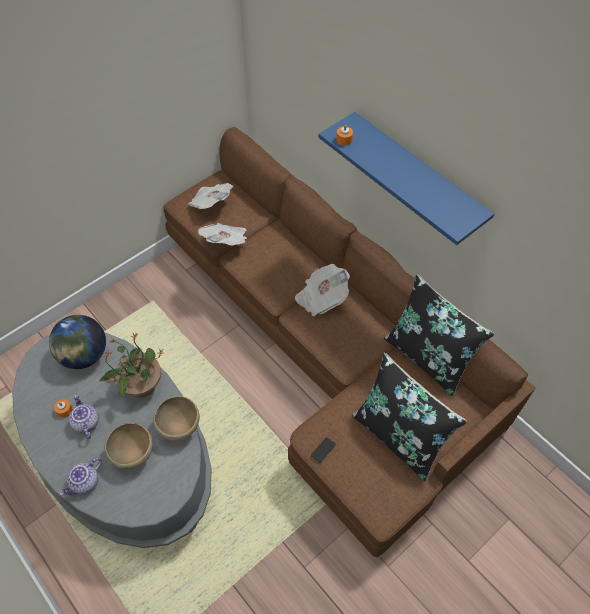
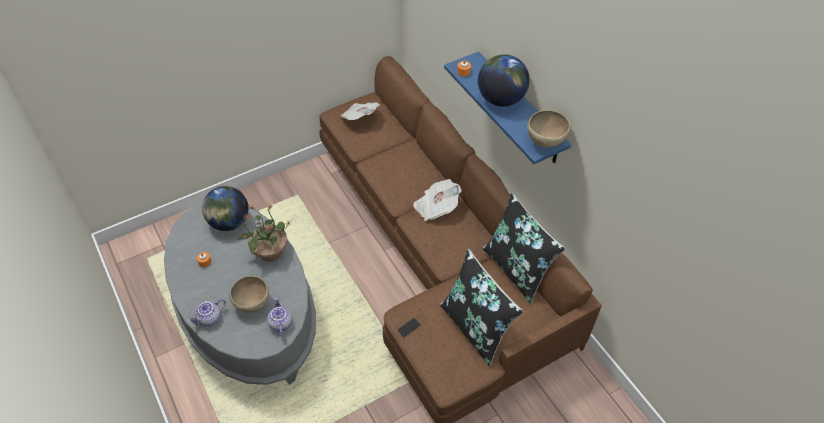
camera: 10 degrees right, 5 degrees down
teapot [69,395,99,439] -> teapot moved to [267,297,292,337]
brown bowl [153,396,200,441] -> brown bowl moved to [527,110,571,148]
newspaper [198,223,247,246] -> none
none -> globe [478,54,529,106]

